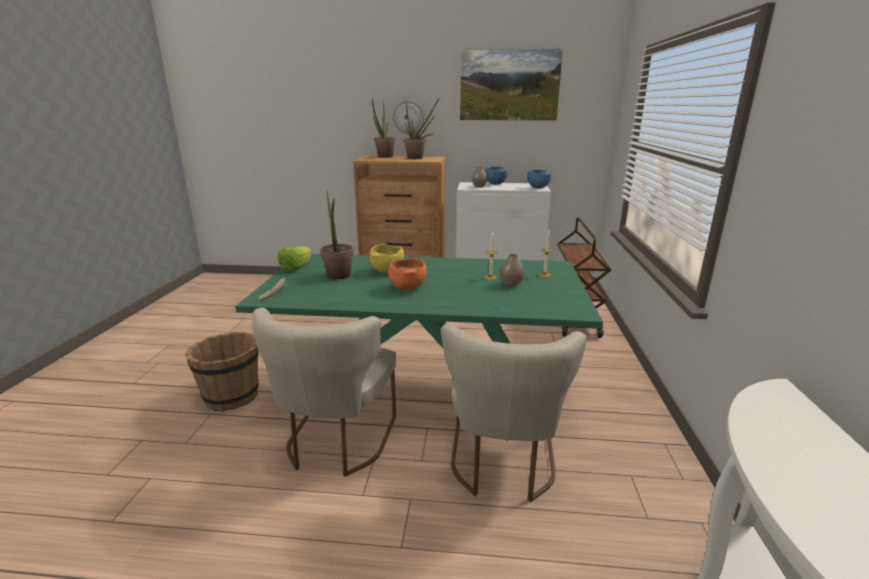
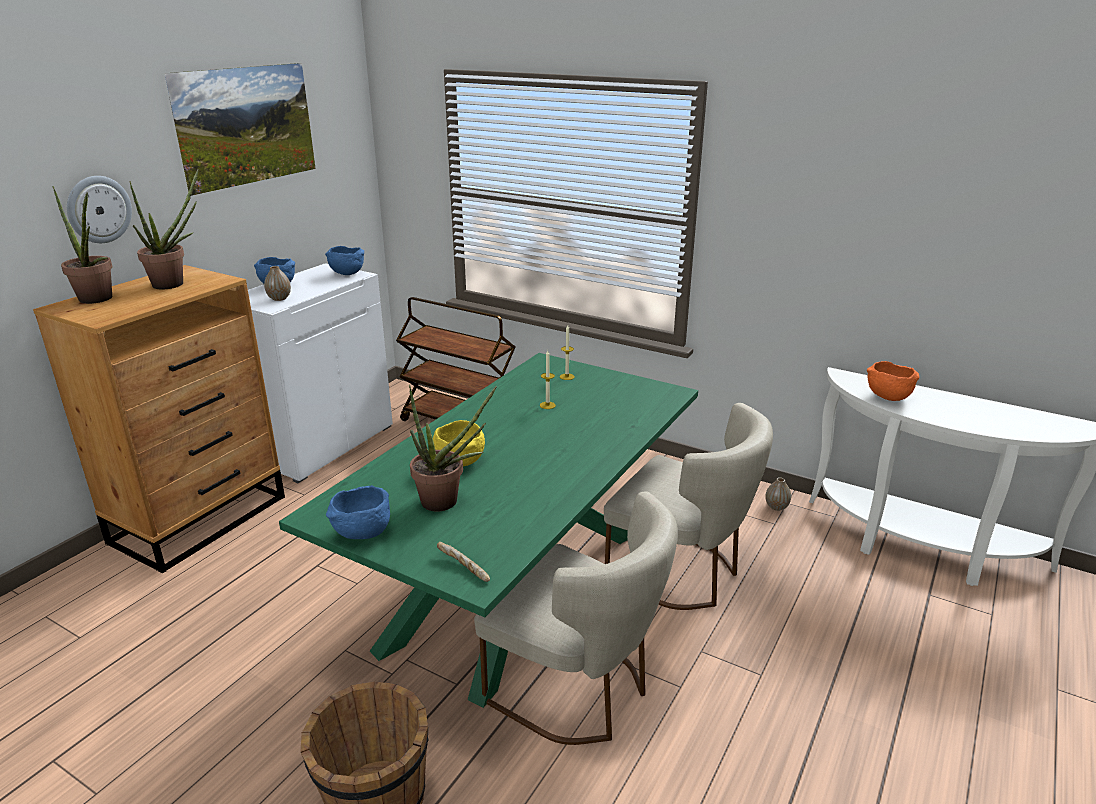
camera: 65 degrees left, 5 degrees up
lettuce [277,246,312,271] -> blue bowl [326,485,390,539]
orange bowl [388,258,427,290] -> orange bowl moved to [867,361,919,401]
vase [500,254,524,287] -> vase moved to [765,478,791,511]

